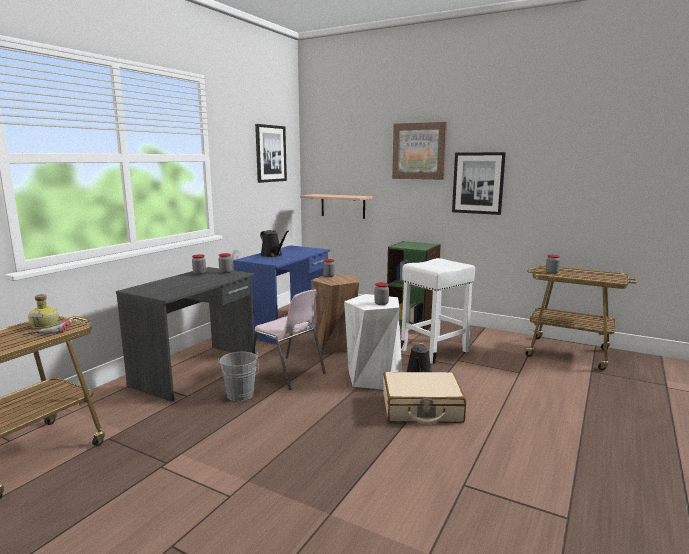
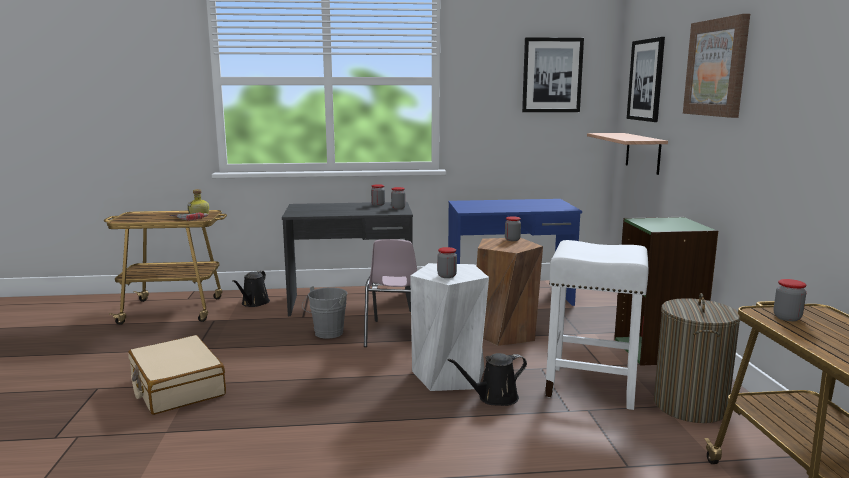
camera: 55 degrees right, 0 degrees up
black watering can [260,230,289,257] -> black watering can moved to [232,271,270,307]
beige suitcase [383,372,466,425] -> beige suitcase moved to [128,335,226,415]
picture [452,152,506,215] -> picture moved to [627,37,665,122]
none -> laundry basket [654,293,740,423]

